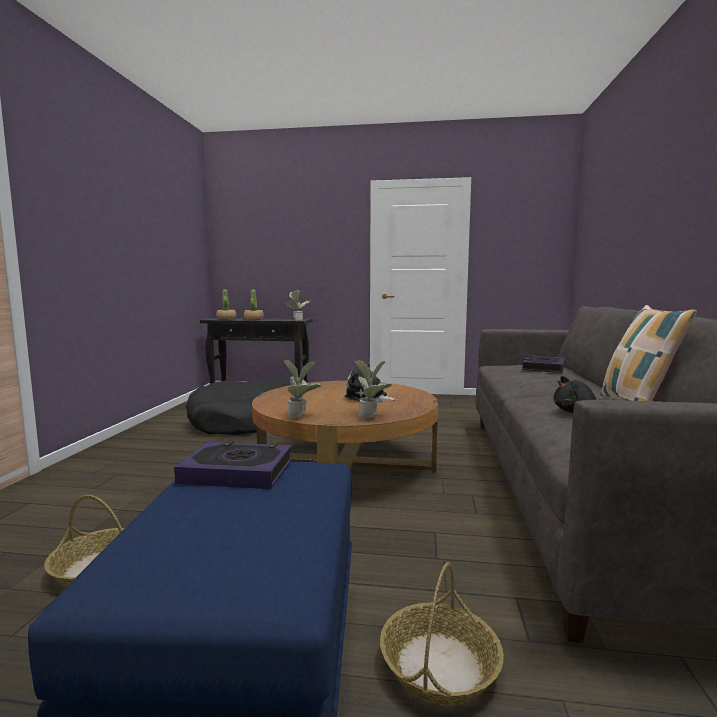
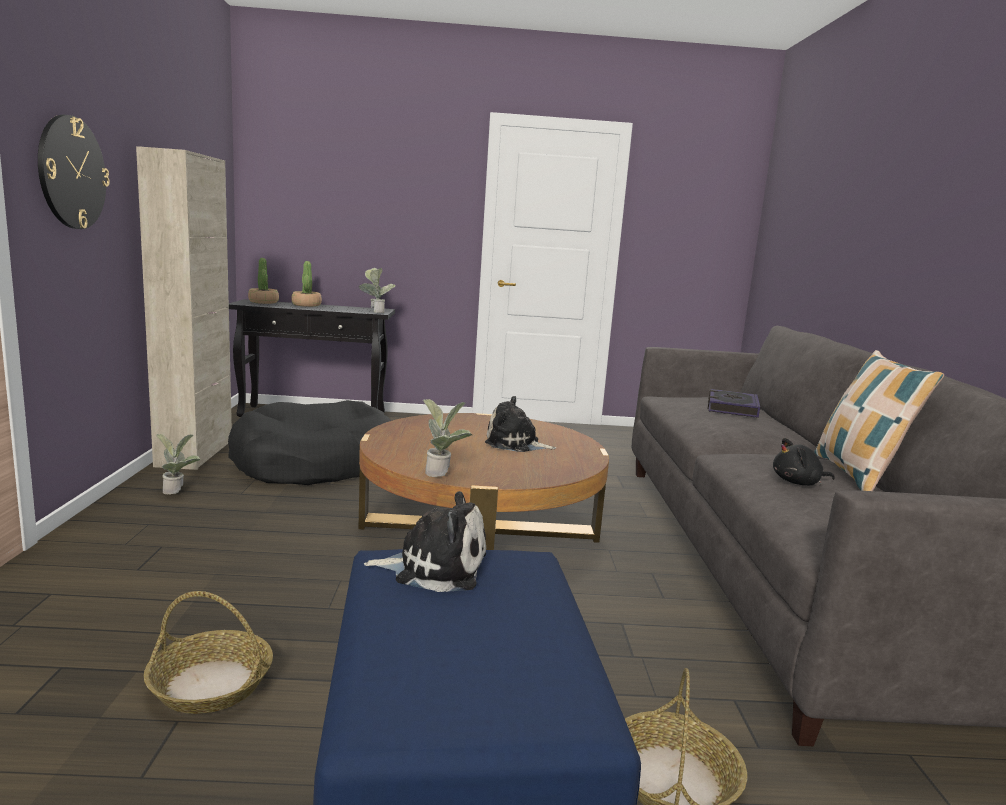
camera: 10 degrees left, 5 degrees up
book [174,441,292,489] -> plush toy [364,491,486,592]
potted plant [355,360,392,419] -> potted plant moved to [156,434,201,495]
none -> wall clock [38,115,110,229]
none -> beige cabinet [136,146,232,470]

